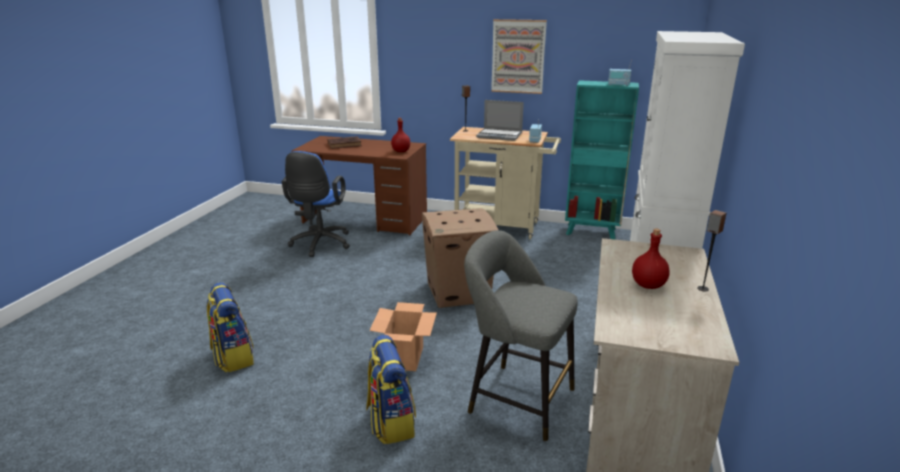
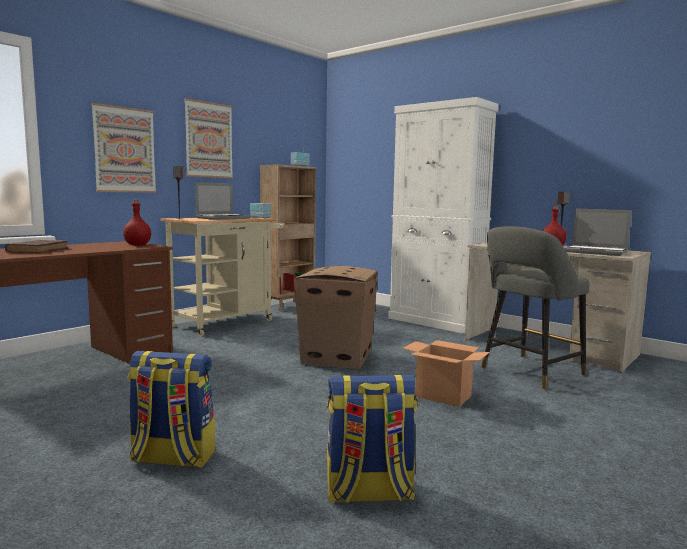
camera: 65 degrees left, 15 degrees down
blue office chair [282,151,350,257] -> none
backpack [366,335,416,445] -> backpack moved to [128,351,215,468]
turquoise bookcase [565,80,639,239] -> brown bookcase [260,164,316,312]
none -> picture [91,103,156,193]
none -> laptop [564,209,632,256]

